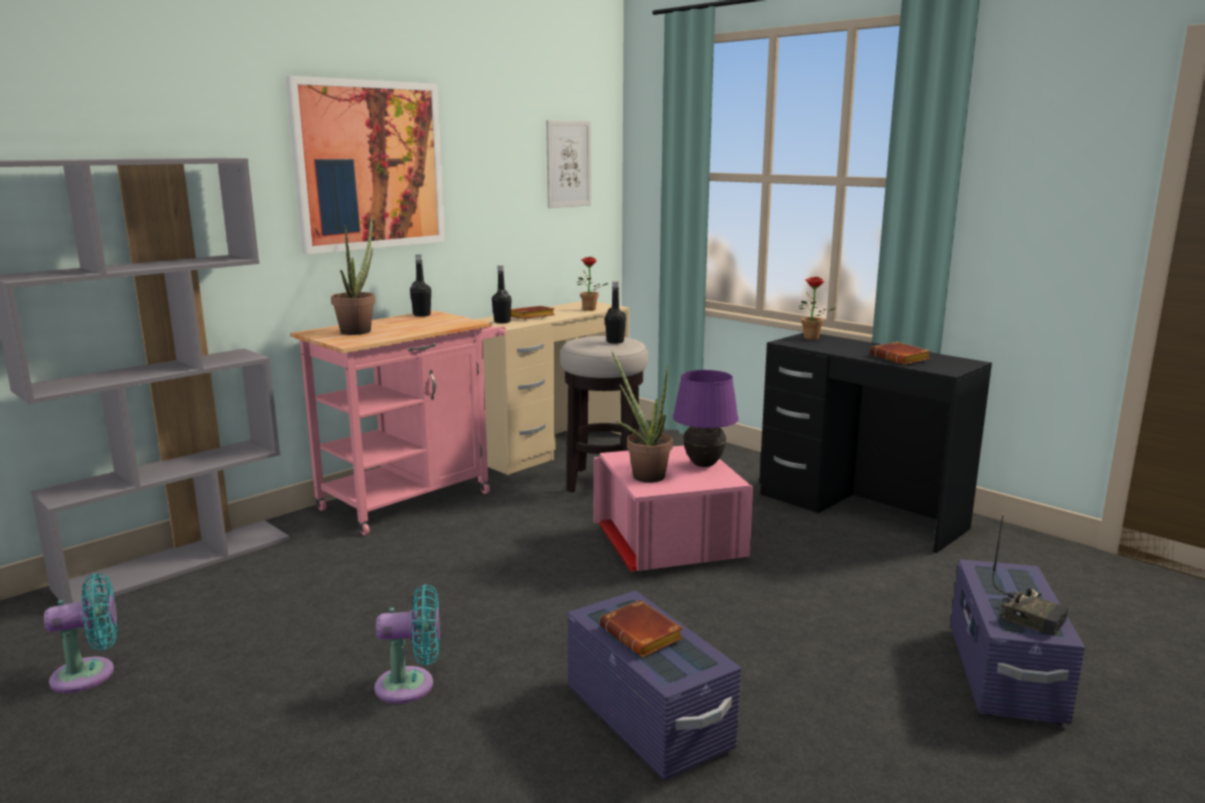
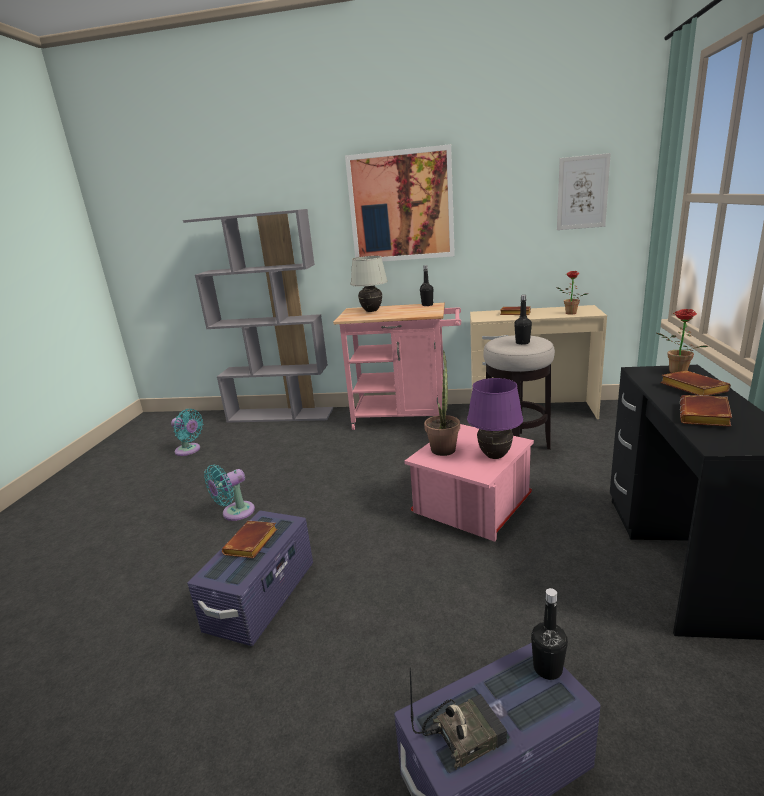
camera: 55 degrees right, 5 degrees up
potted plant [331,217,375,335] -> white table lamp [351,256,388,312]
turquoise fan [374,584,440,704] -> turquoise fan turned 90 degrees clockwise [204,465,255,521]
black bottle [492,265,512,324] -> black bottle moved to [531,588,568,680]
radio [992,516,1068,636] -> radio turned 120 degrees counterclockwise [410,667,507,770]
none -> brown book [660,371,731,396]

